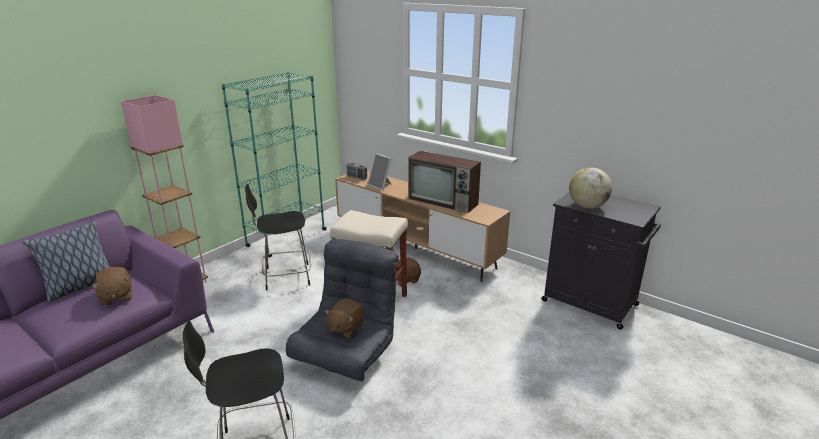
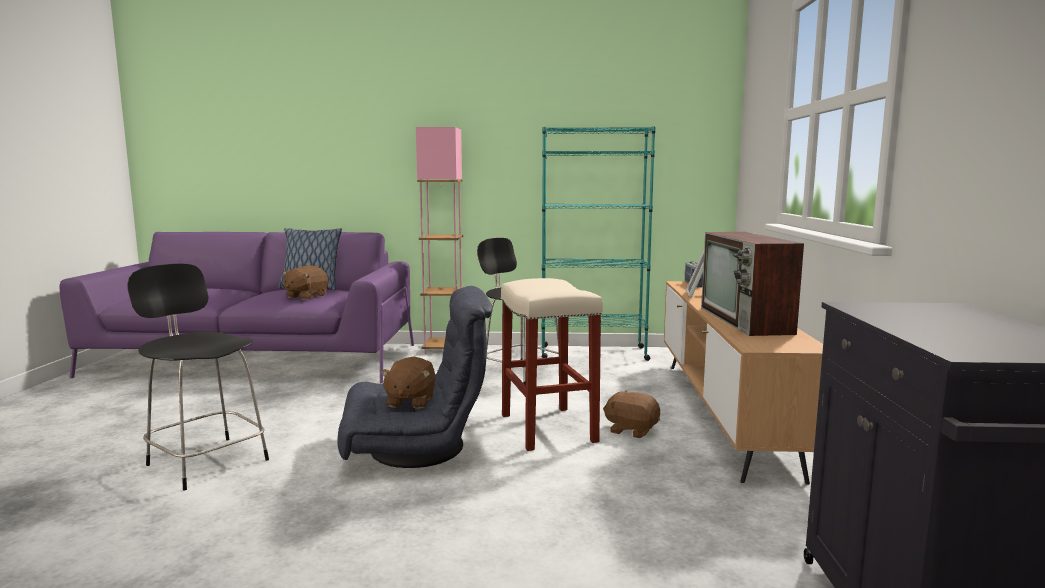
camera: 55 degrees right, 15 degrees down
brown plush toy [325,299,364,338] -> brown plush toy turned 75 degrees counterclockwise [380,357,436,409]
globe [569,167,612,209] -> none

